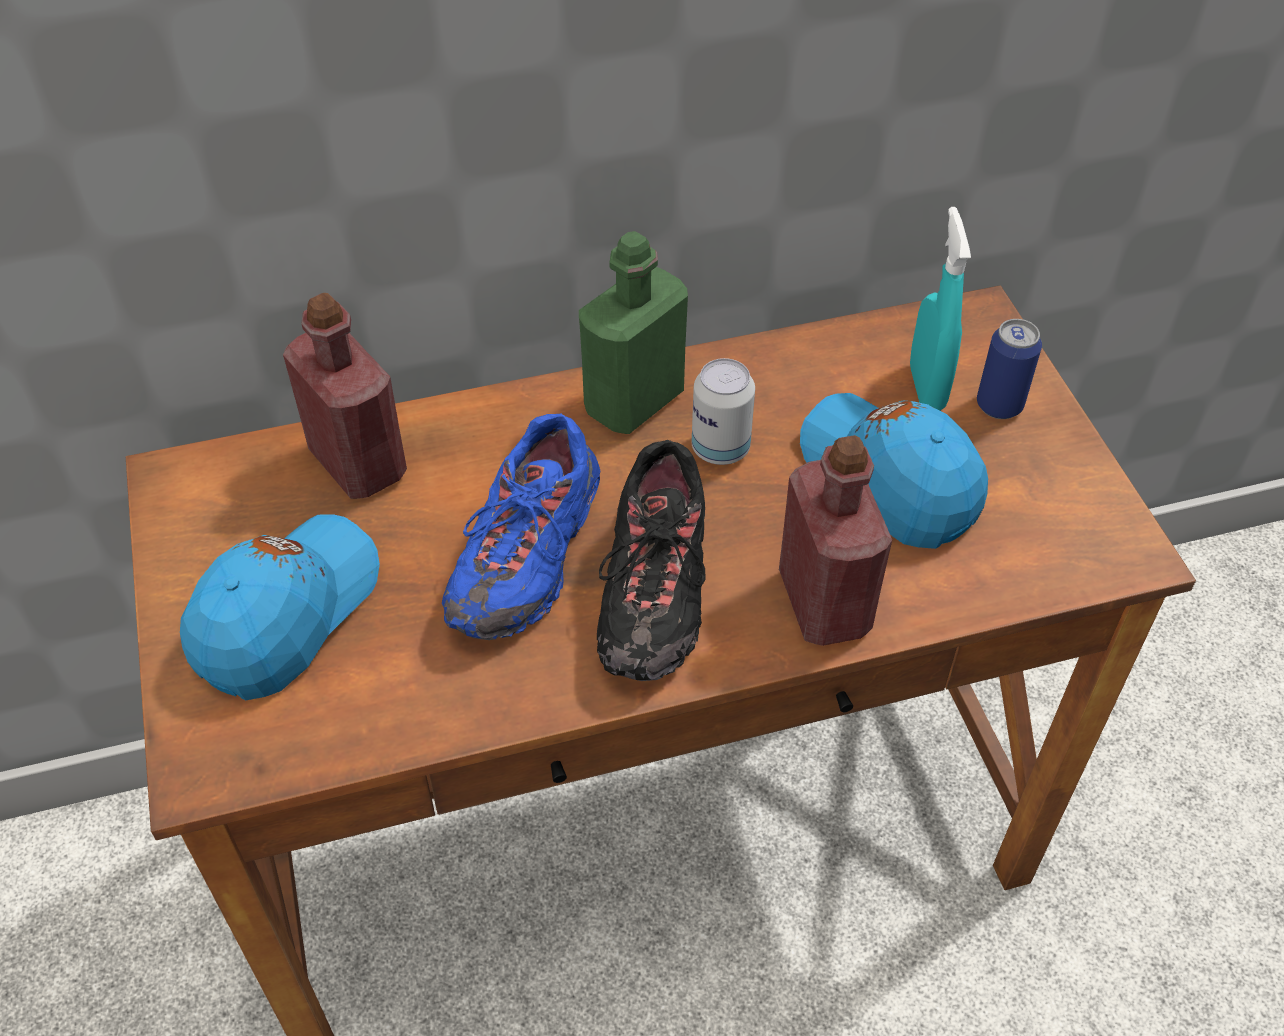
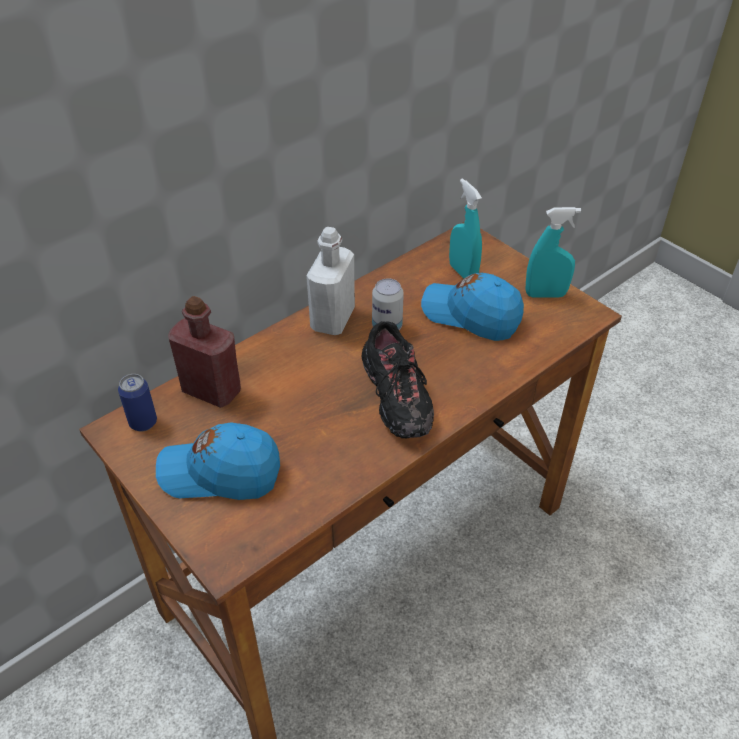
camera: 25 degrees left, 5 degrees down
blue cap [180,515,380,700] -> blue cap turned 90 degrees counterclockwise [156,423,280,500]
blue shoe [442,414,600,640] -> none
green bottle [579,231,688,434] -> white bottle [306,227,355,335]
red bottle [779,435,892,646] -> none
can [977,319,1042,419] -> can moved to [118,374,157,431]
none -> turquoise spray bottle [526,207,581,298]

